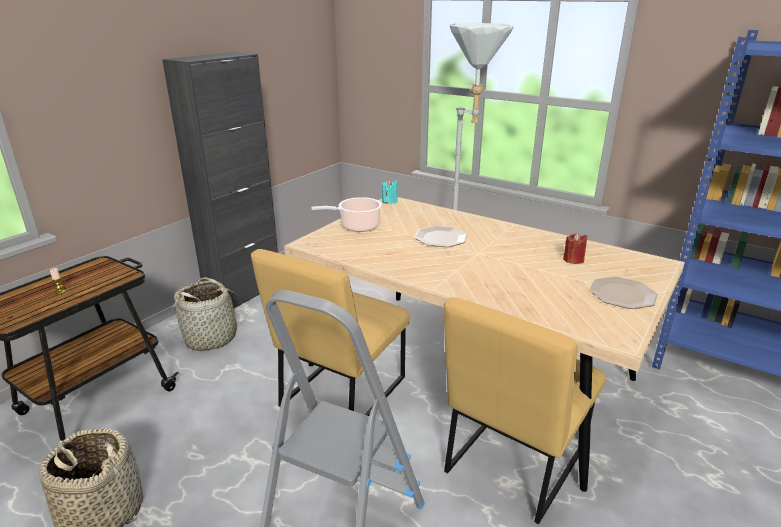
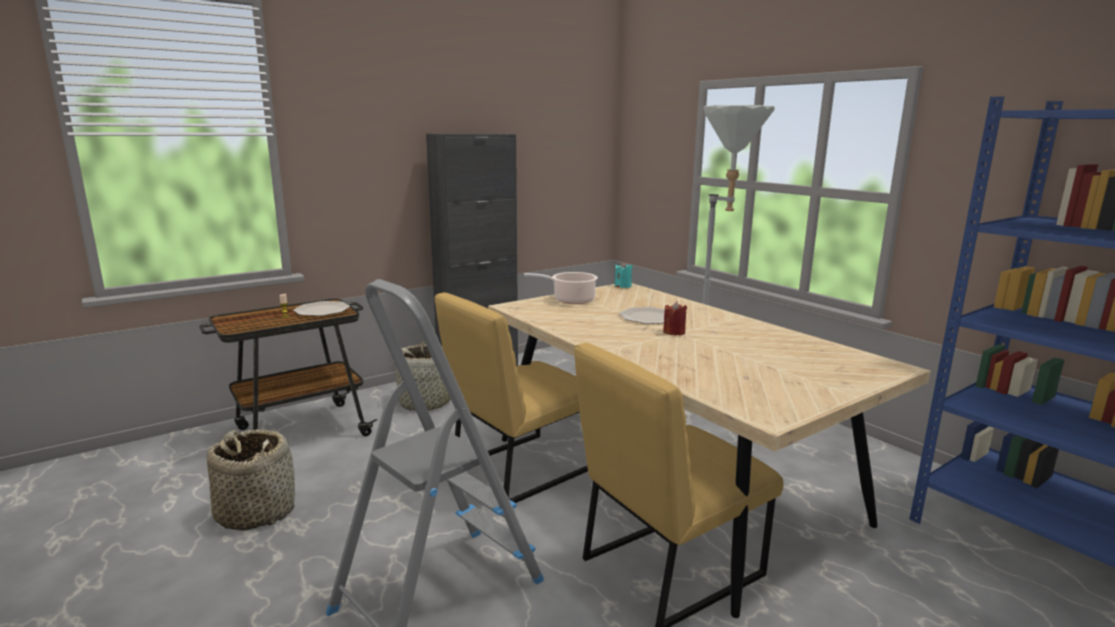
camera: 20 degrees right, 10 degrees down
red candle [563,232,587,264] -> red candle moved to [663,302,687,335]
plate [589,276,658,309] -> plate moved to [293,301,350,316]

